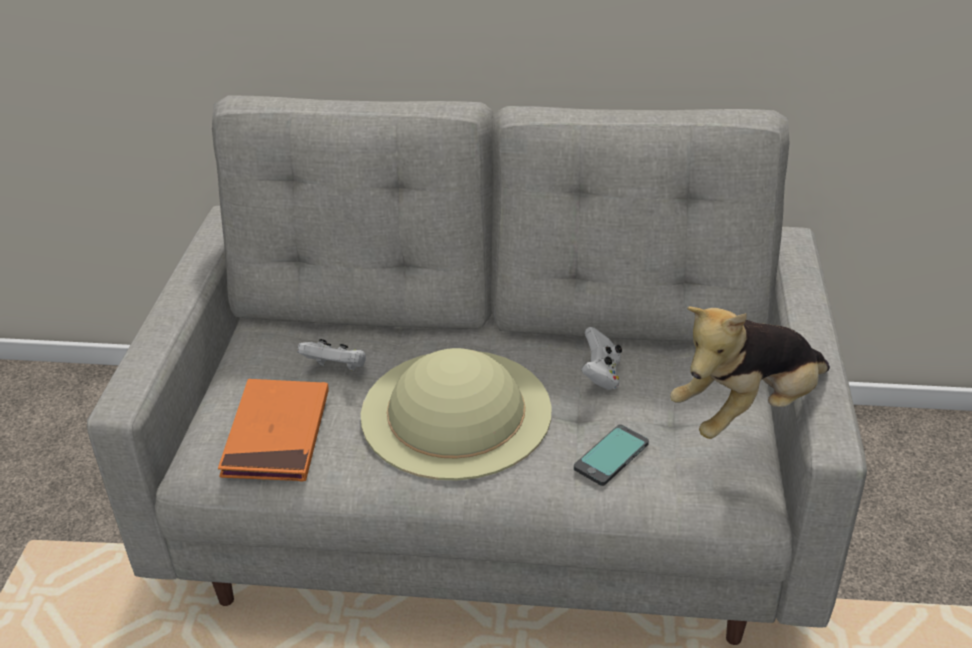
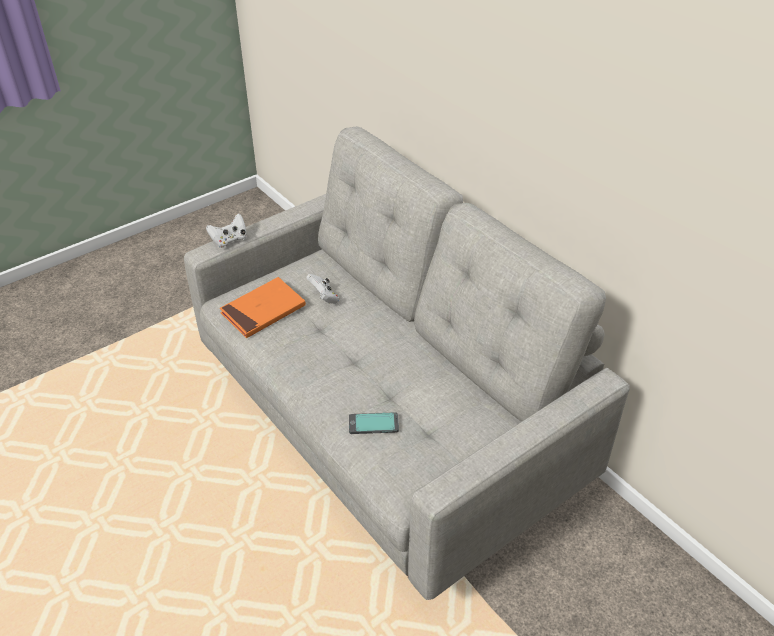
camera: 45 degrees right, 5 degrees up
beige hat [361,348,552,481] -> none
white game controller [581,327,622,390] -> white game controller moved to [206,213,247,248]
plush toy [670,306,830,439] -> none

